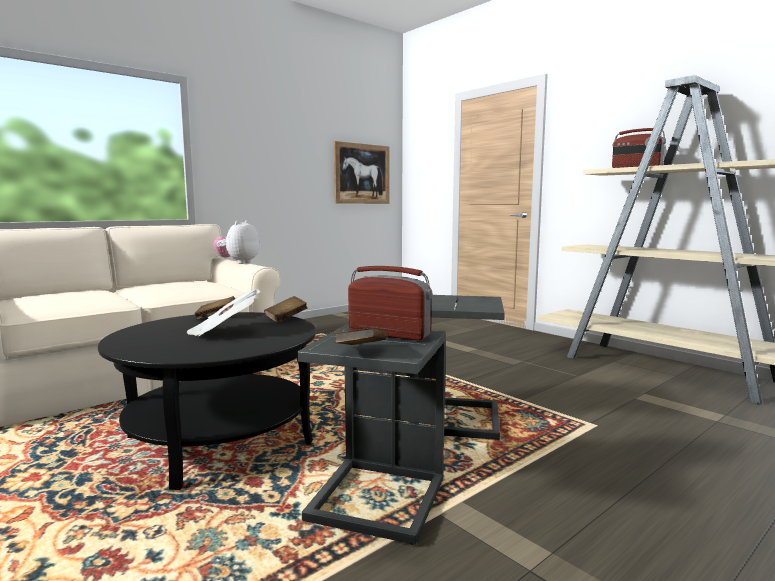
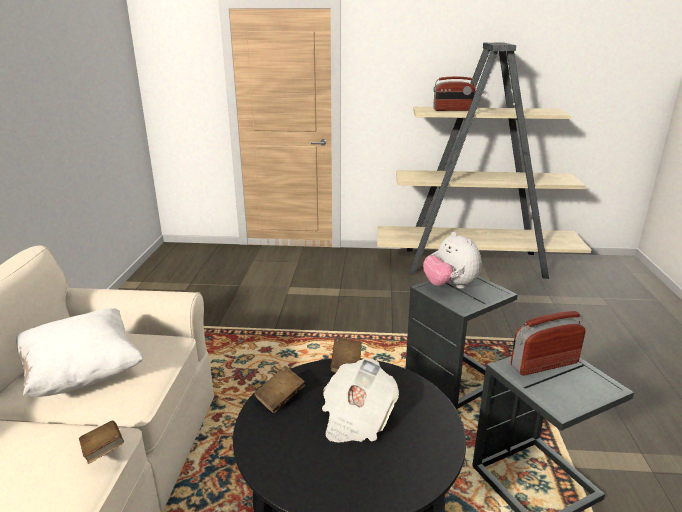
camera: 45 degrees left, 15 degrees up
plush toy [213,220,260,264] -> plush toy moved to [423,232,482,289]
brown book [333,328,387,345] -> brown book moved to [79,421,124,464]
picture [334,141,390,204] -> none
none -> white pillow [16,308,144,397]

